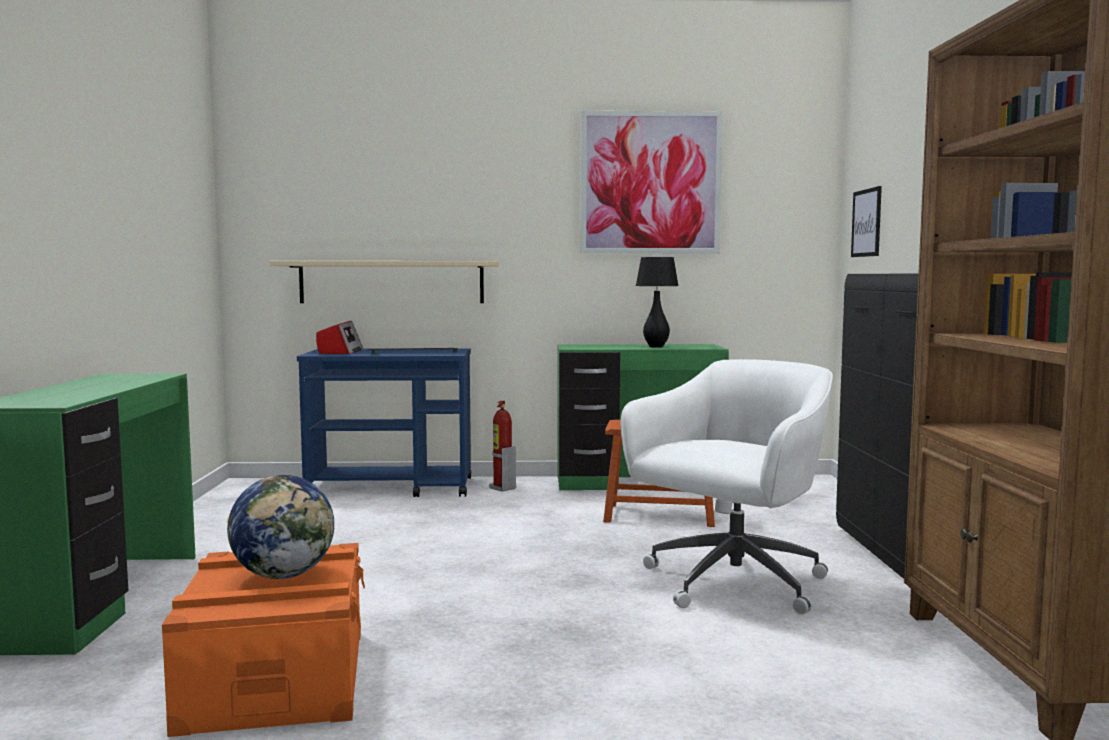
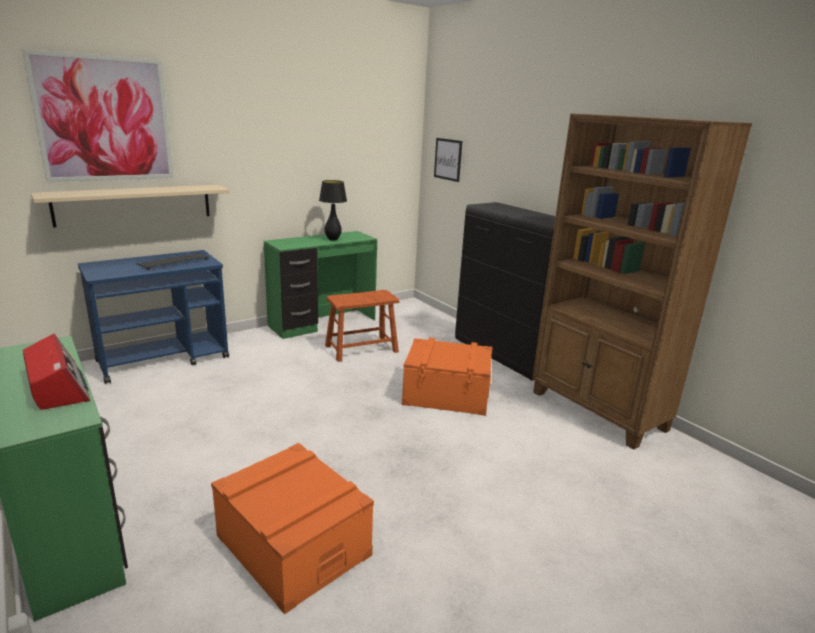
camera: 35 degrees left, 15 degrees up
globe [227,475,334,579] -> none
radio [316,321,363,354] -> radio moved to [23,334,90,410]
fire extinguisher [489,401,516,492] -> none
picture [581,111,722,253] -> picture moved to [22,49,174,182]
white office chair [621,359,833,614] -> orange storage box [402,338,492,416]

